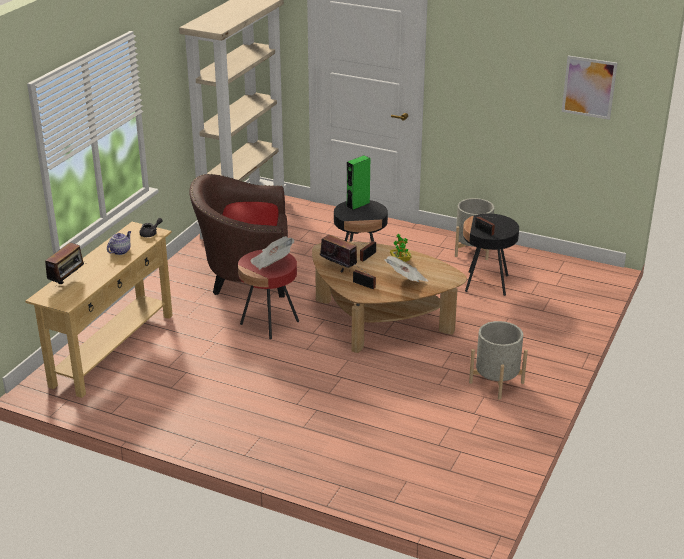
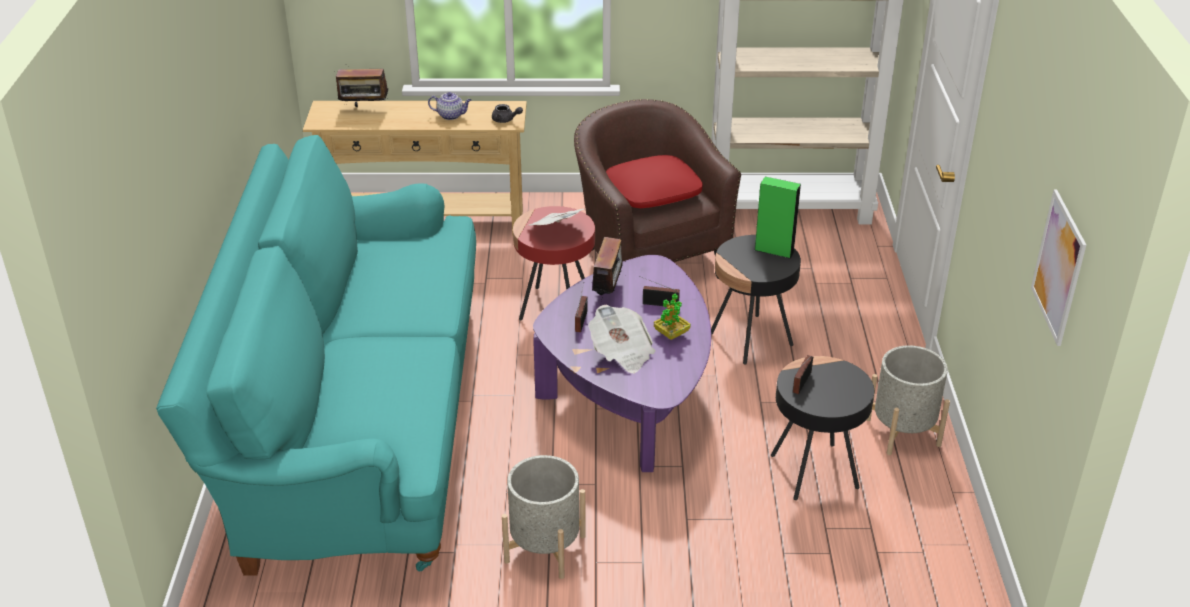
camera: 65 degrees right, 5 degrees up
brown coffee table [312,241,467,353] -> purple coffee table [533,255,711,472]
none -> turquoise sofa [156,135,476,576]

